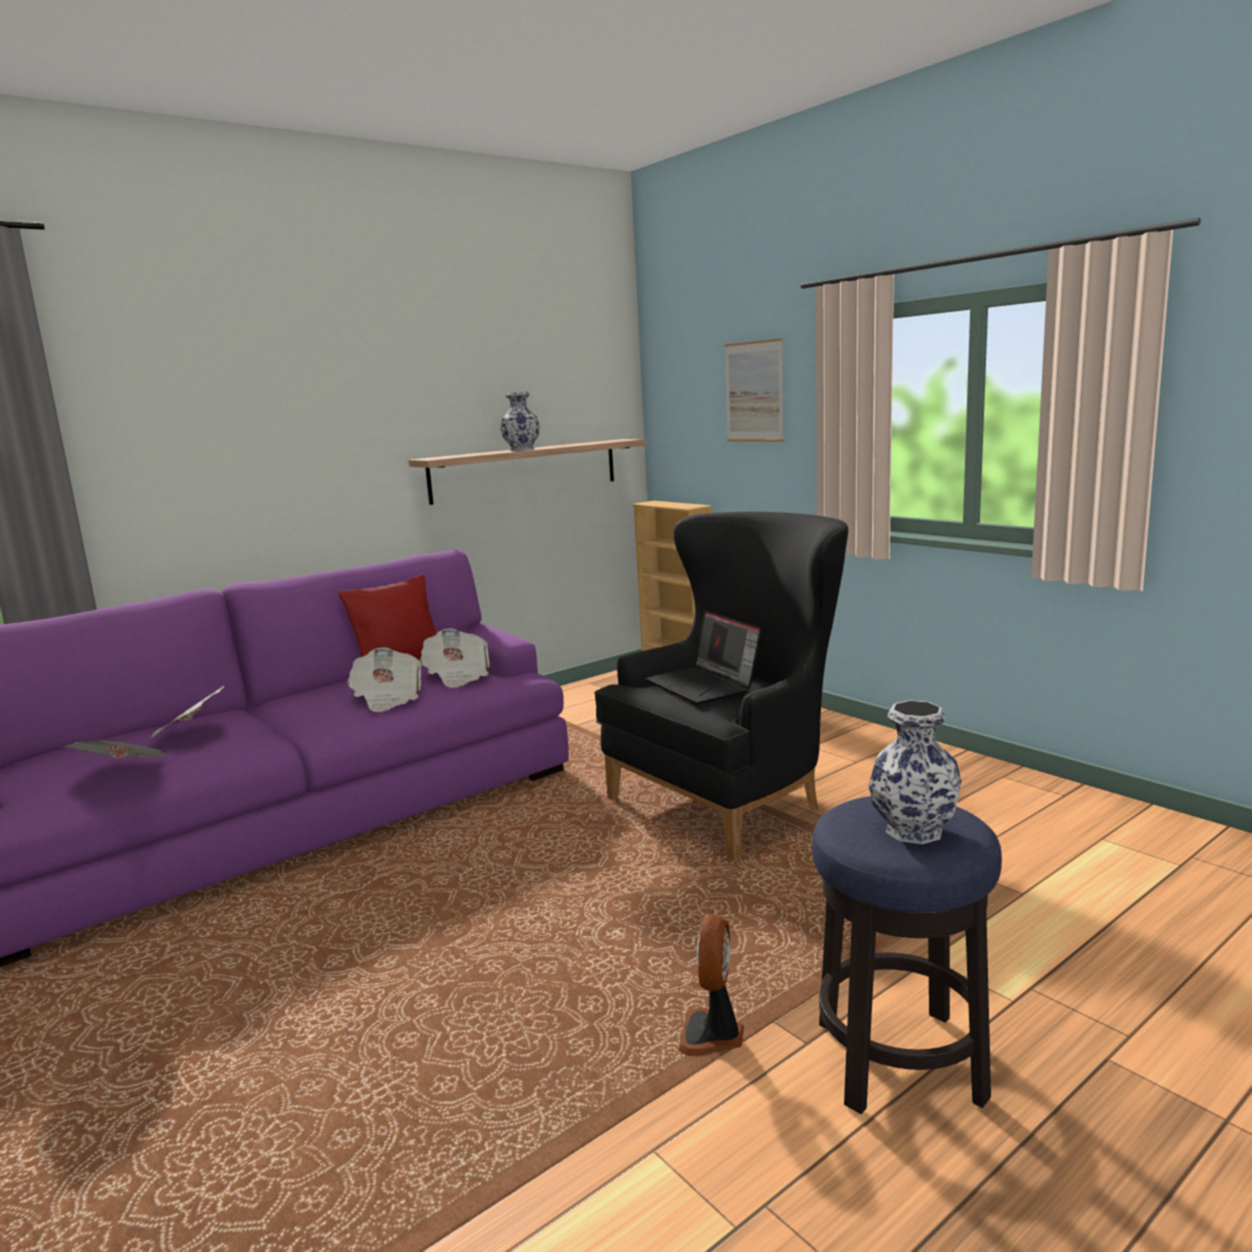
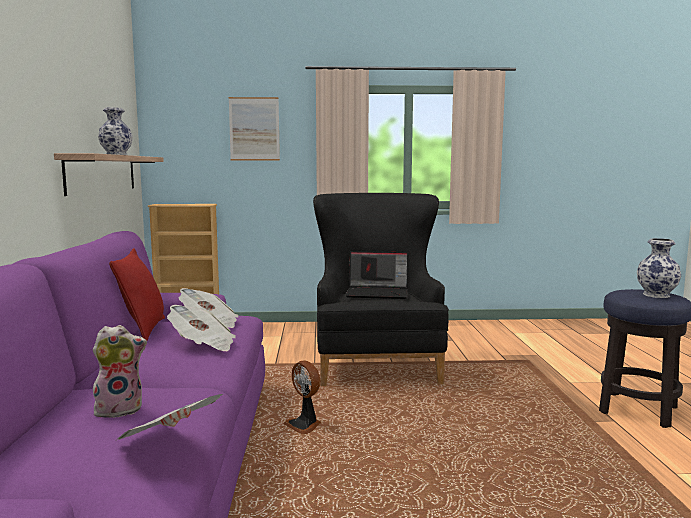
camera: 55 degrees left, 5 degrees down
newspaper [144,686,224,743] -> plush toy [93,325,147,418]
fan [678,914,744,1056] -> fan moved to [283,361,321,434]

